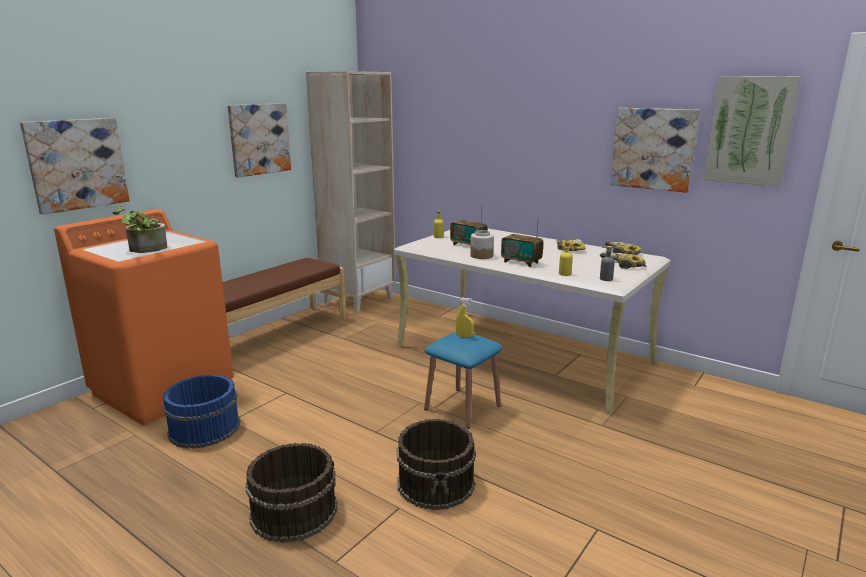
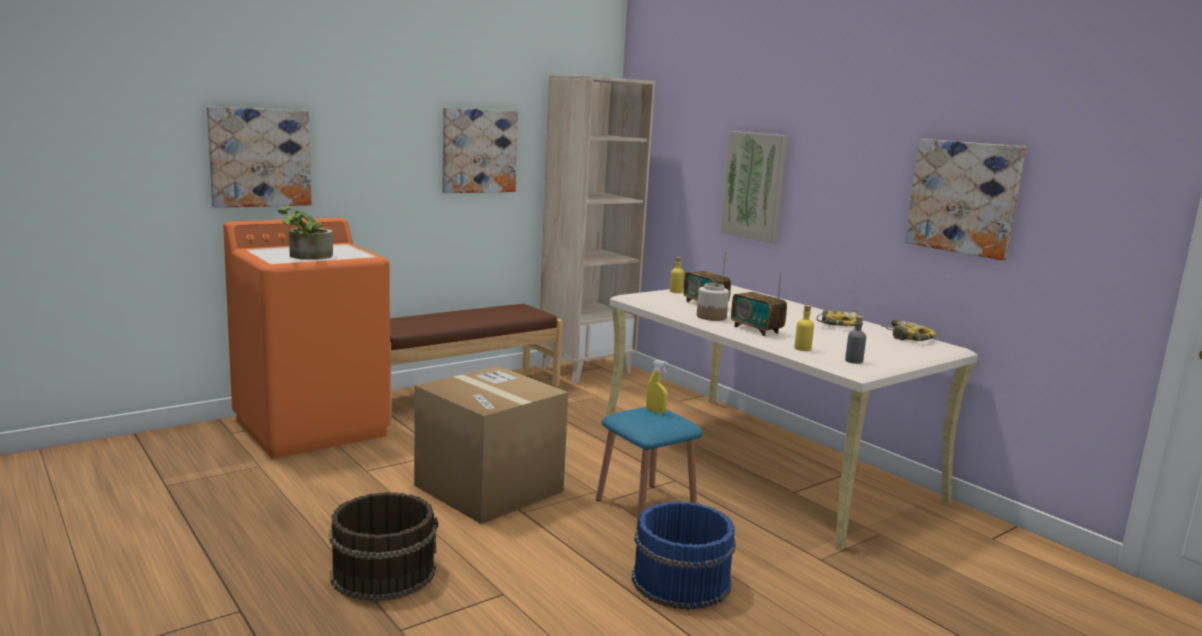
camera: 15 degrees right, 5 degrees down
blue bucket [163,375,241,449] -> blue bucket moved to [632,501,736,610]
brown bucket [396,419,476,510] -> none
power drill [600,253,646,269] -> none
picture [704,76,801,187] -> picture moved to [720,131,788,243]
none -> cardboard box [414,366,568,524]

